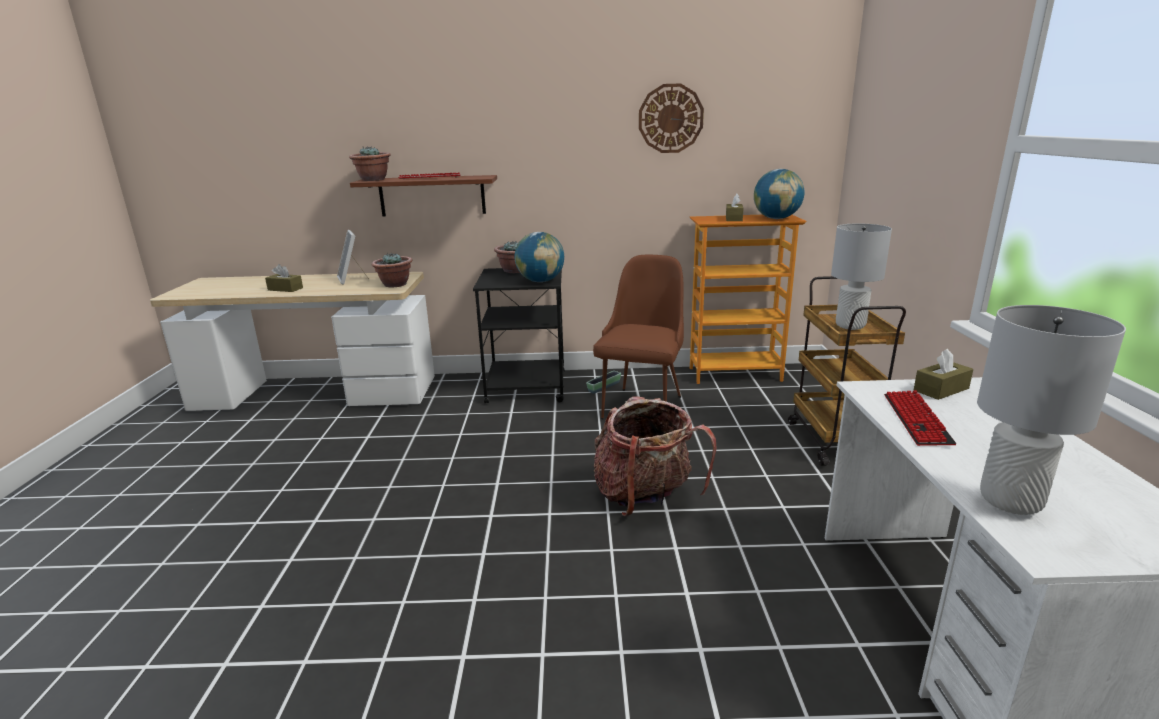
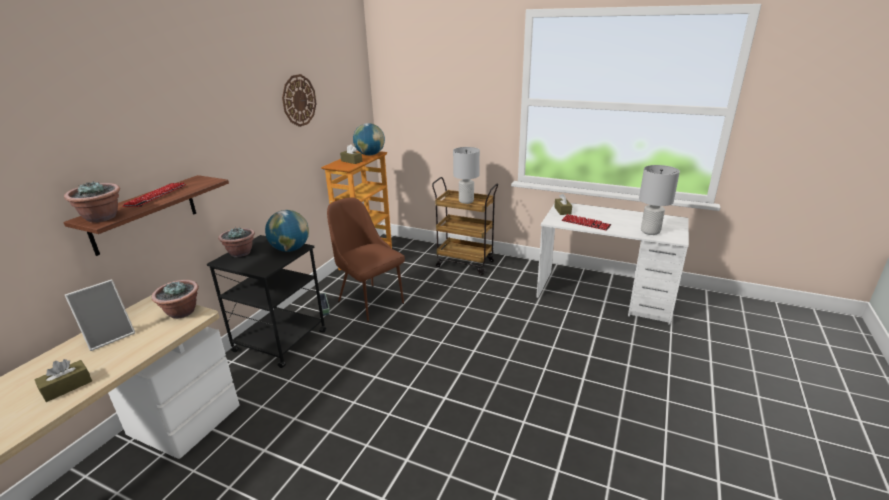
camera: 65 degrees left, 5 degrees up
picture frame [337,230,369,285] -> picture frame turned 45 degrees counterclockwise [65,279,135,351]
backpack [593,396,717,516] -> none

